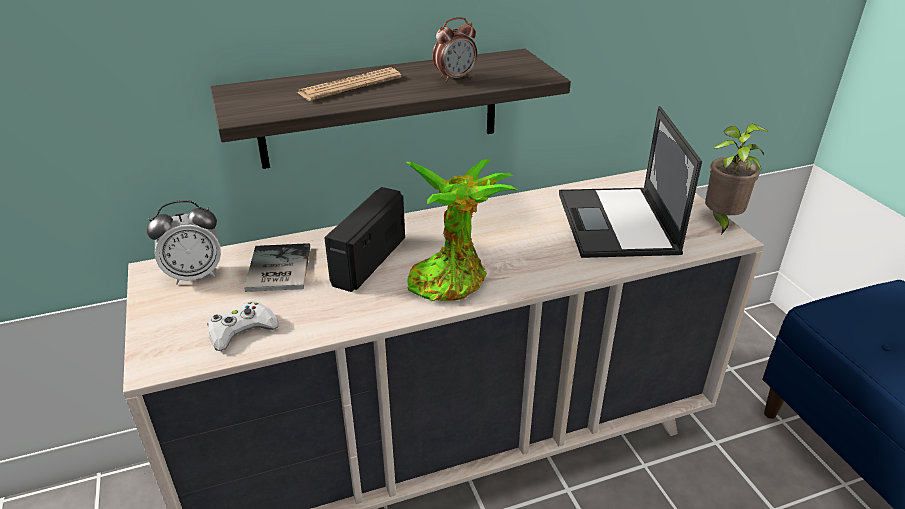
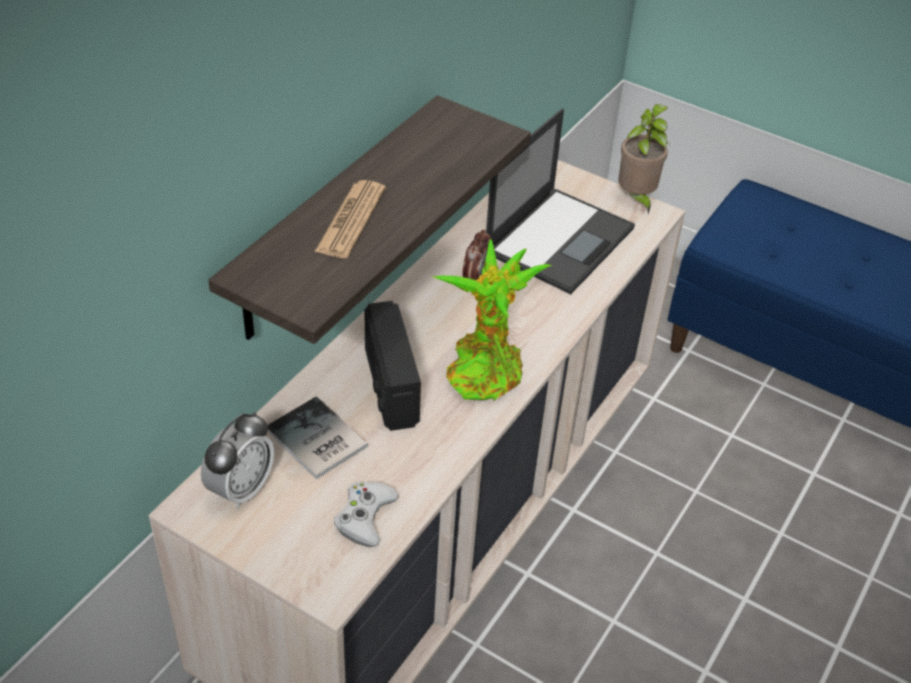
camera: 40 degrees left, 10 degrees up
alarm clock [433,17,477,82] -> alarm clock moved to [462,229,491,280]
laptop [559,106,702,258] -> laptop turned 105 degrees counterclockwise [486,108,635,294]

